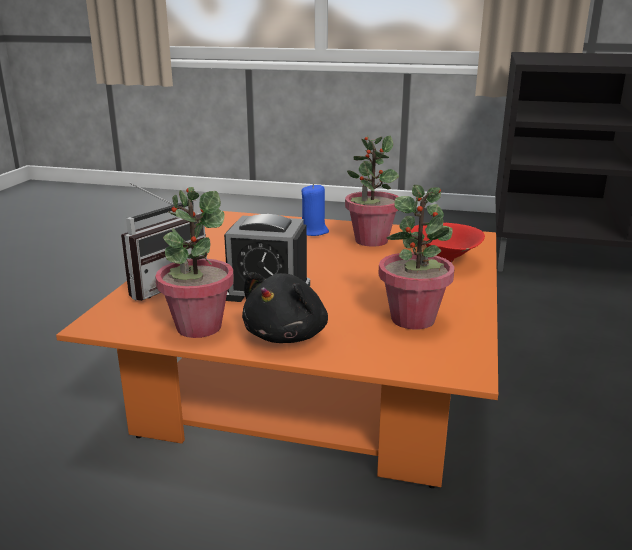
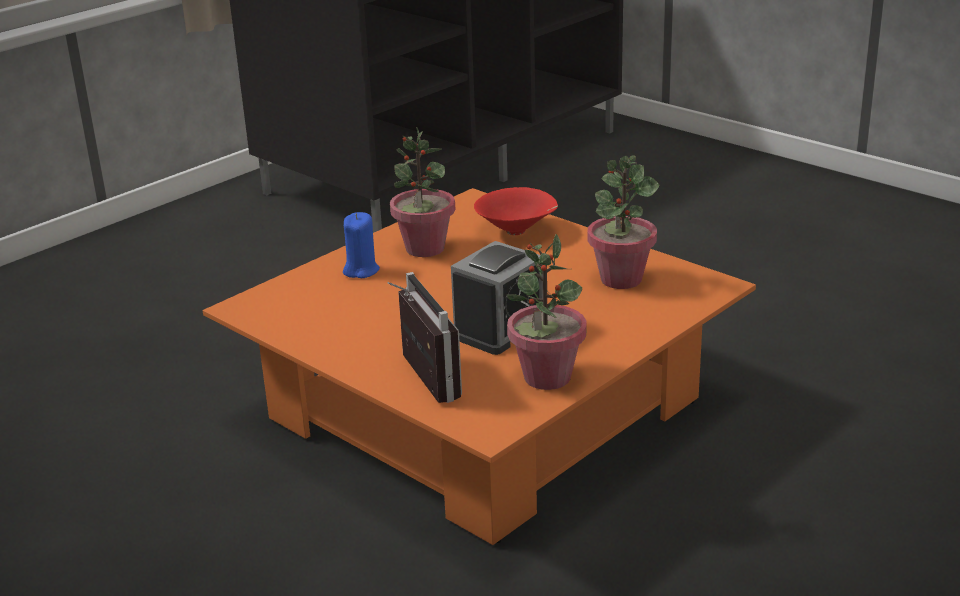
camera: 60 degrees left, 5 degrees up
black plush toy [242,272,328,343] -> none

